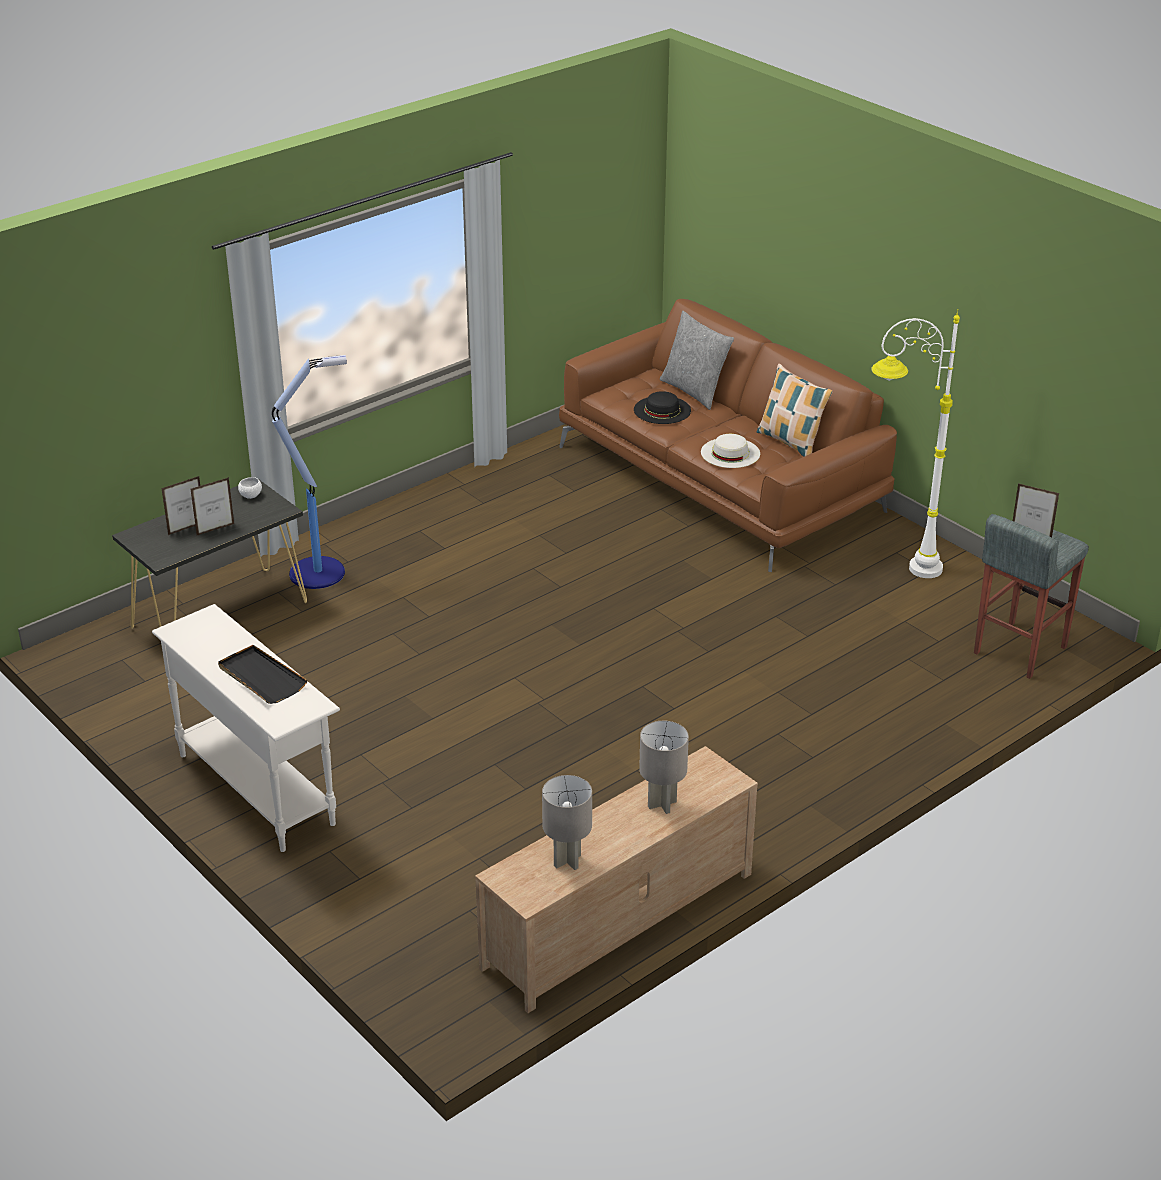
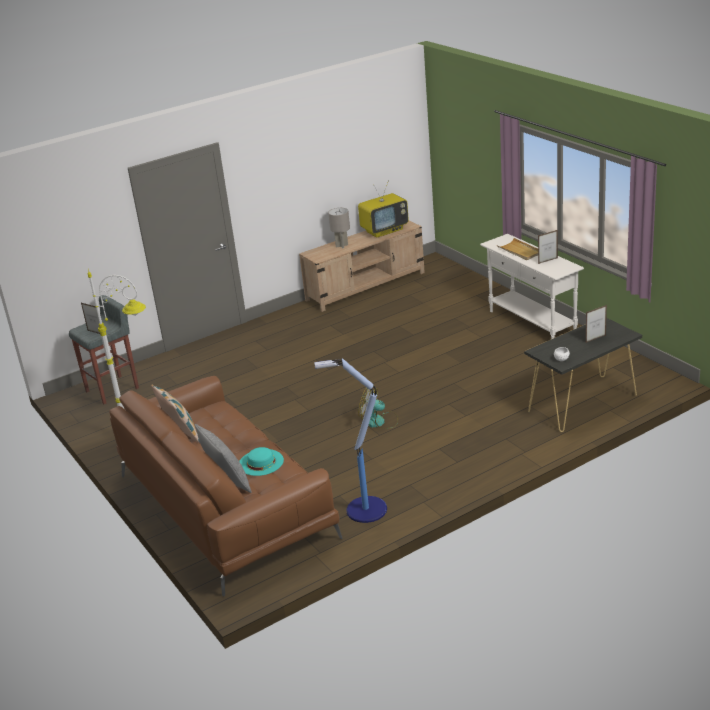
camera: 170 degrees left, 5 degrees down
picture frame [191,477,234,535] -> picture frame moved to [538,230,558,264]
black tray [218,645,308,704] -> beige tray [496,238,538,260]
floor lamp [272,355,347,589] -> floor lamp moved to [314,358,387,523]
grey table lamp [542,775,592,870] -> television [358,183,409,238]
black hat [634,391,691,424] -> turquoise hat [239,447,284,476]
white hat [701,434,760,468] -> none
none -> fan [358,387,398,429]

